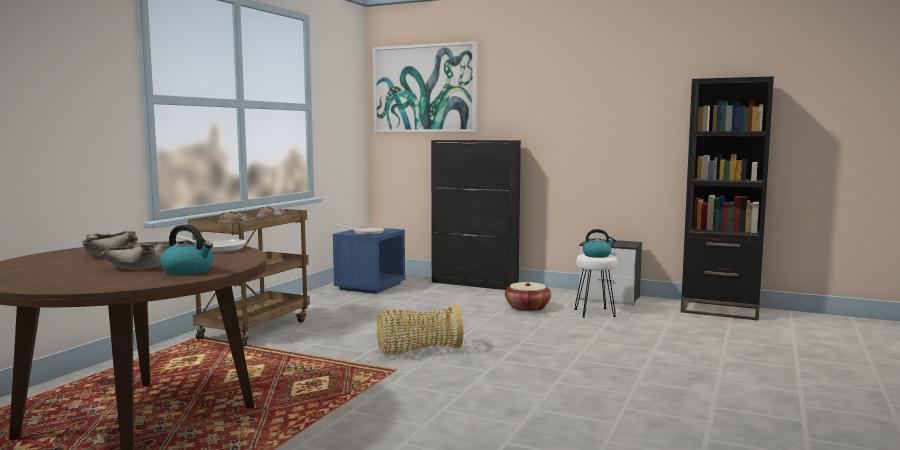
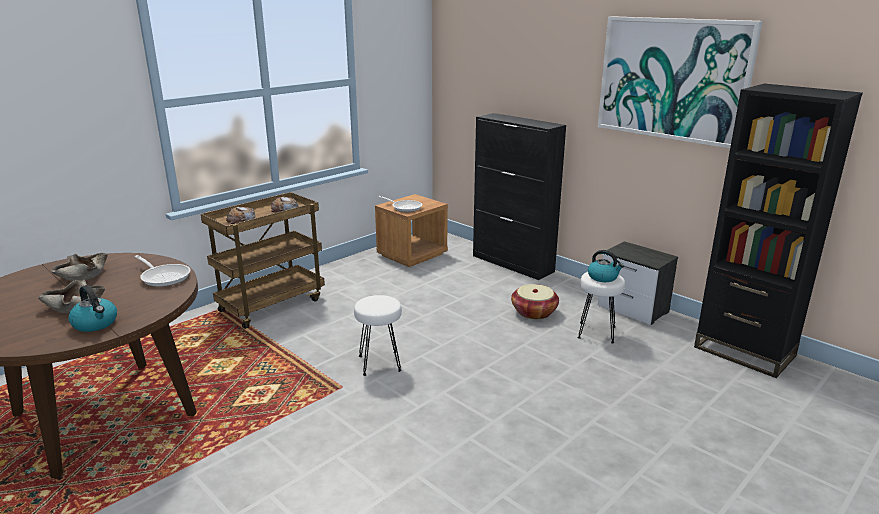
camera: 20 degrees right, 15 degrees up
blue nightstand [333,227,405,294] -> brown nightstand [375,194,448,267]
picture [373,41,477,132] -> picture moved to [598,16,763,148]
basket [377,305,463,354] -> white stool [354,295,402,376]

